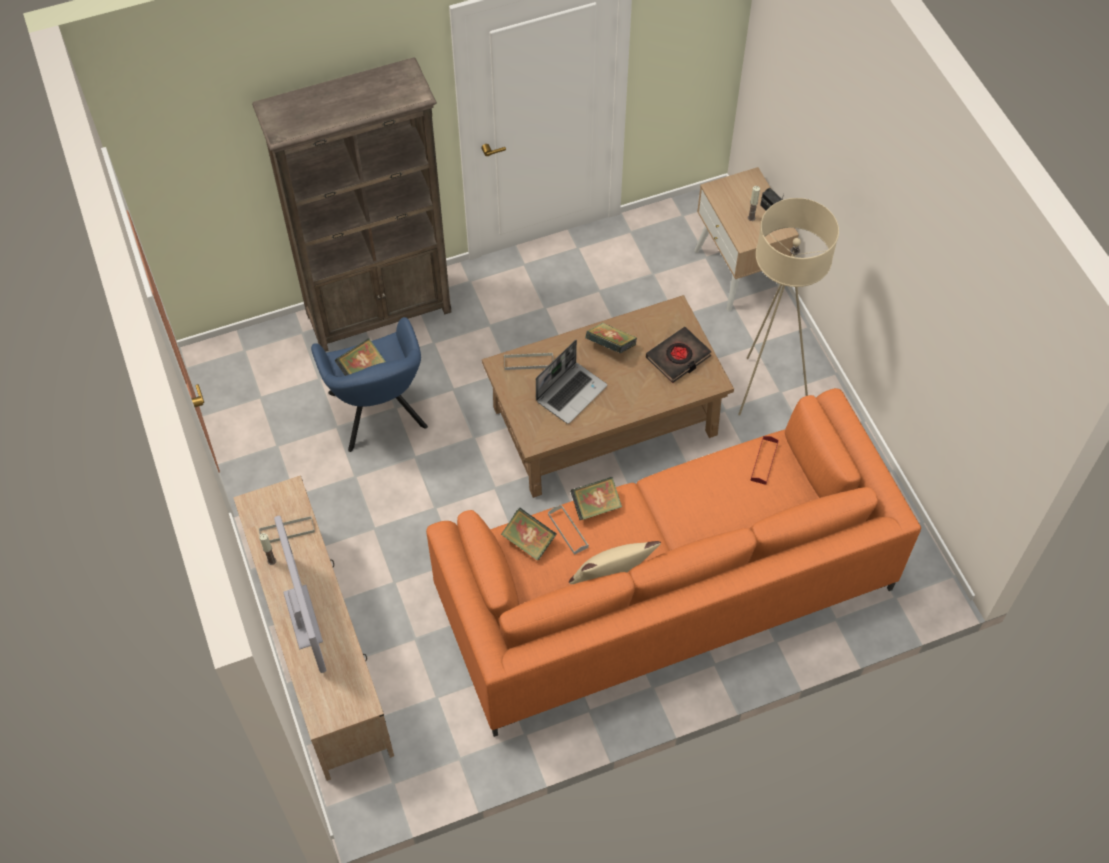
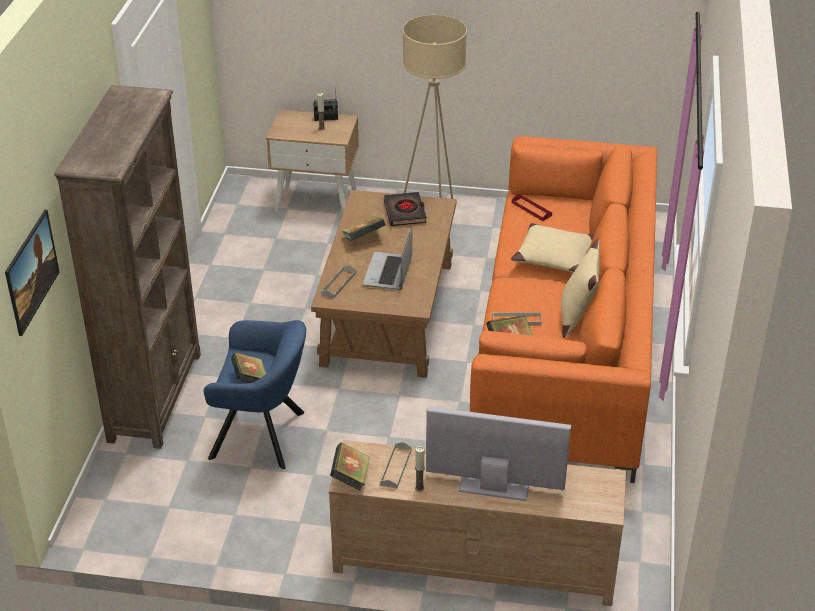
camera: 60 degrees left, 20 degrees down
laptop [536,340,607,424] -> laptop turned 150 degrees counterclockwise [363,226,412,290]
book [570,477,622,520] -> book moved to [330,442,370,491]
none -> picture [5,210,59,336]
none -> beige pillow [511,223,594,273]

